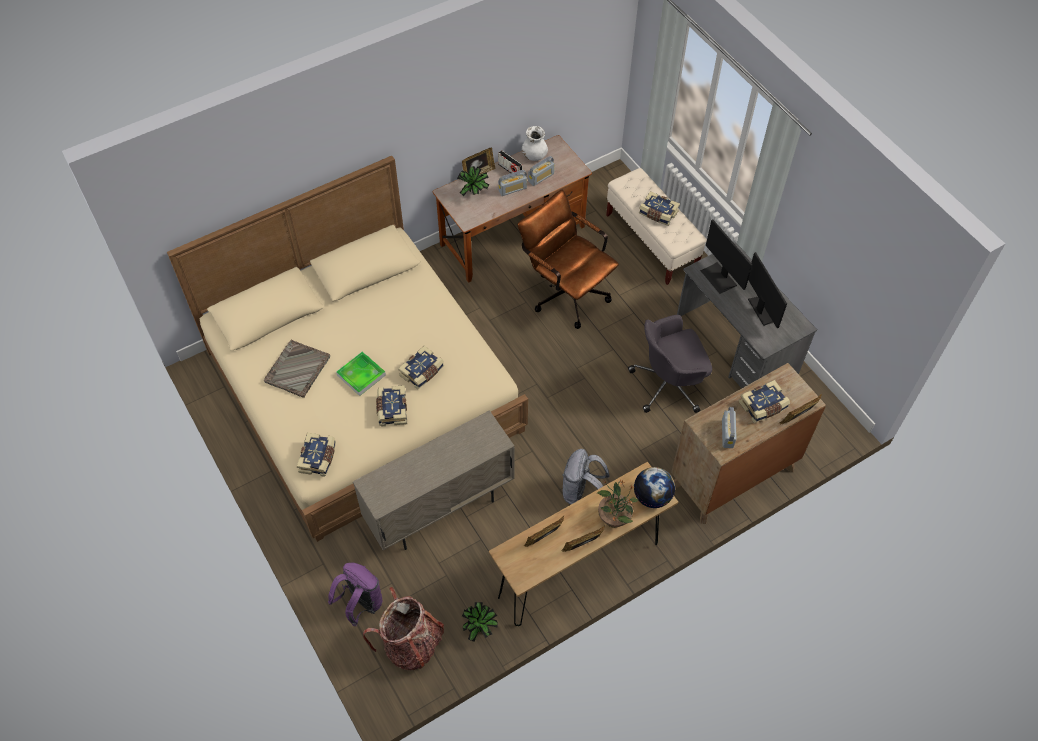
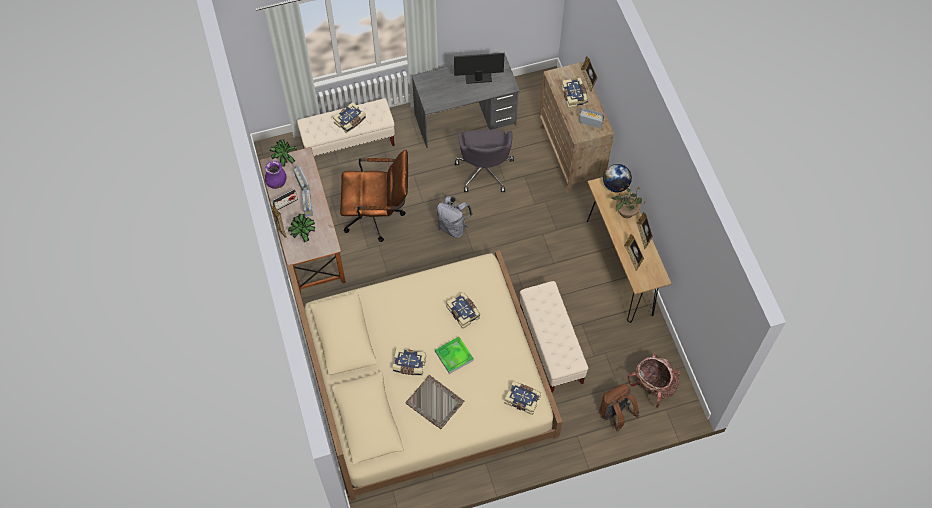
camera: 75 degrees left, 5 degrees up
purple backpack [328,563,382,626] -> brown backpack [599,384,640,431]
beige cabinet [353,410,515,550] -> beige bench [520,281,589,392]
book [376,385,407,427] -> book moved to [392,348,426,376]
potted plant [462,602,498,642] -> potted plant moved to [270,140,297,167]
brown office chair [518,189,619,329] -> brown office chair turned 150 degrees counterclockwise [340,150,408,242]
white vase [522,126,548,161] -> purple vase [265,161,286,189]
grey backpack [563,449,609,504] -> grey backpack moved to [437,196,473,238]
monitor [700,219,753,294] -> none

